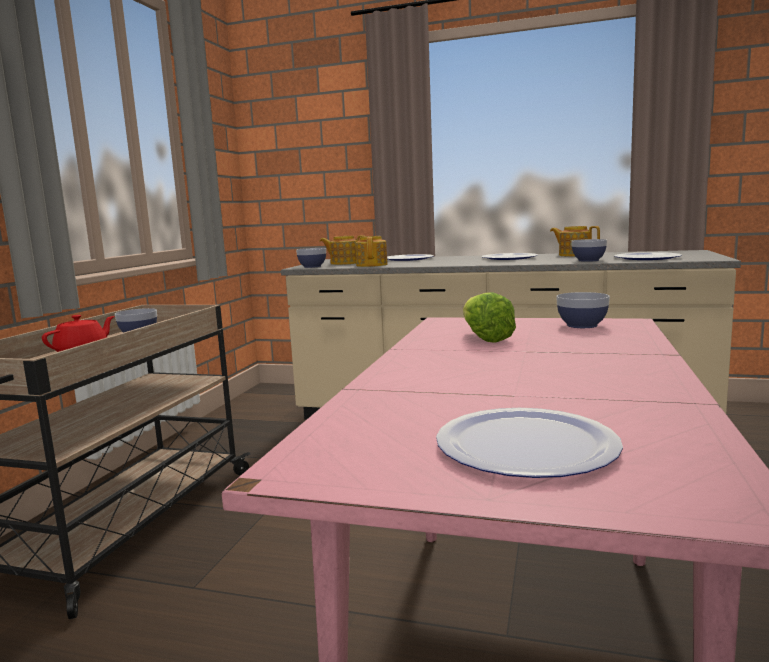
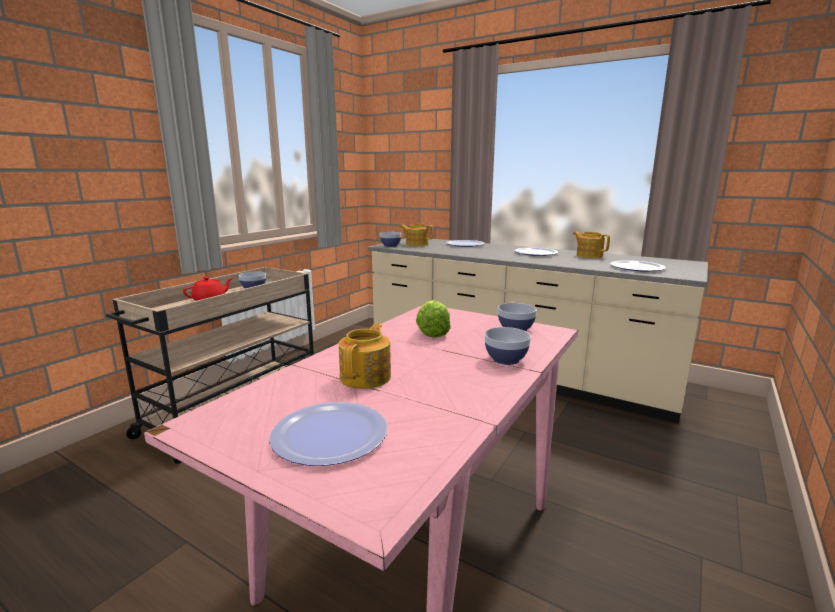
camera: 15 degrees right, 5 degrees up
teapot [355,236,388,267] -> teapot moved to [339,323,391,389]
bowl [571,239,607,262] -> bowl moved to [484,327,531,365]

